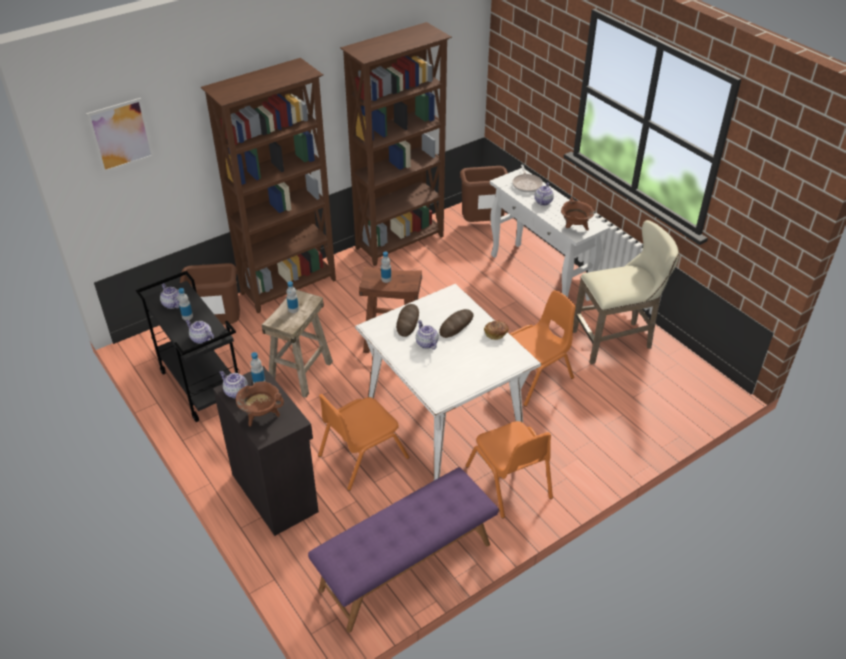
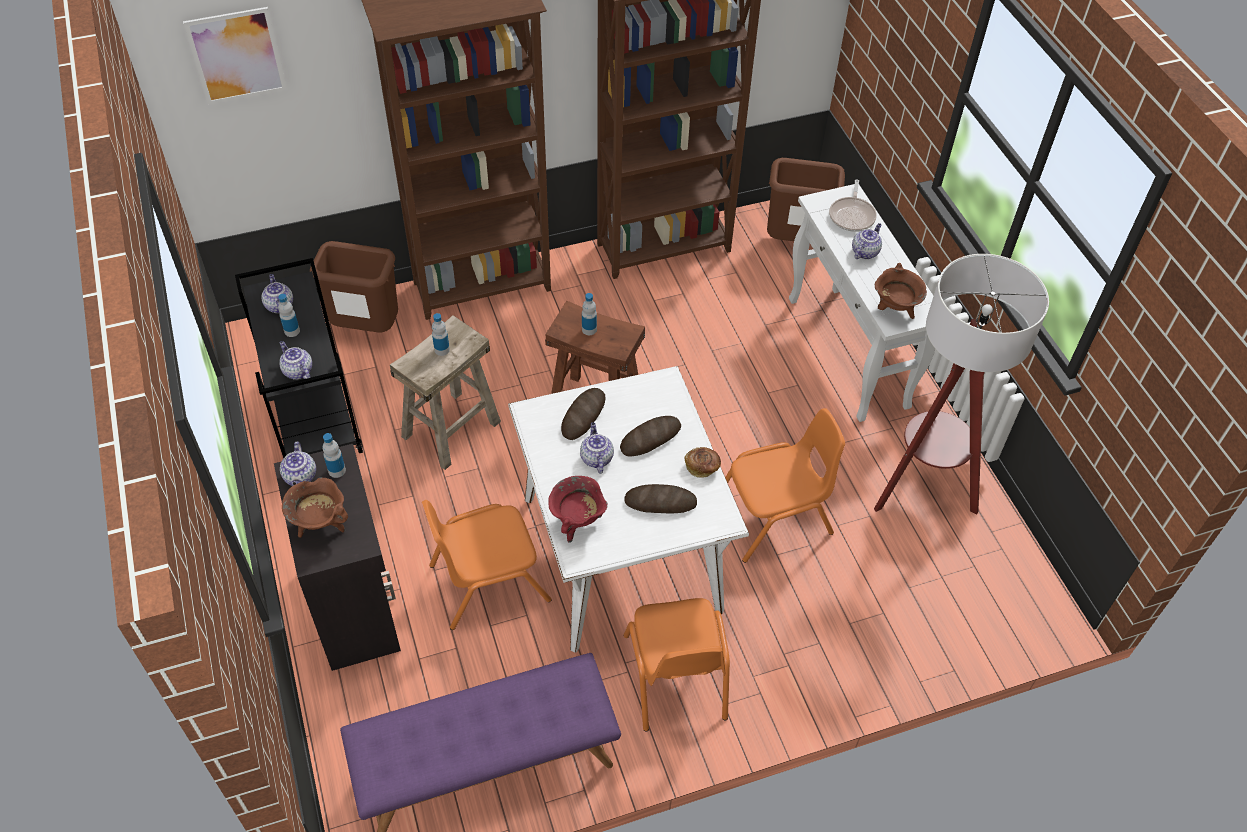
camera: 15 degrees right, 10 degrees up
teapot [219,371,248,398] -> teapot turned 150 degrees counterclockwise [280,442,316,486]
beige stool [573,220,679,364] -> floor lamp [874,254,1049,514]
none -> red cooking pot [548,476,607,543]
none -> bread [625,484,697,513]

